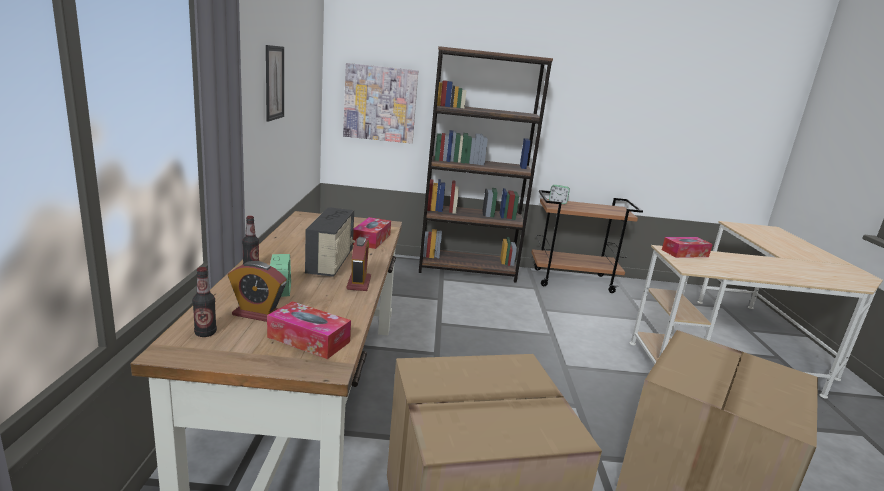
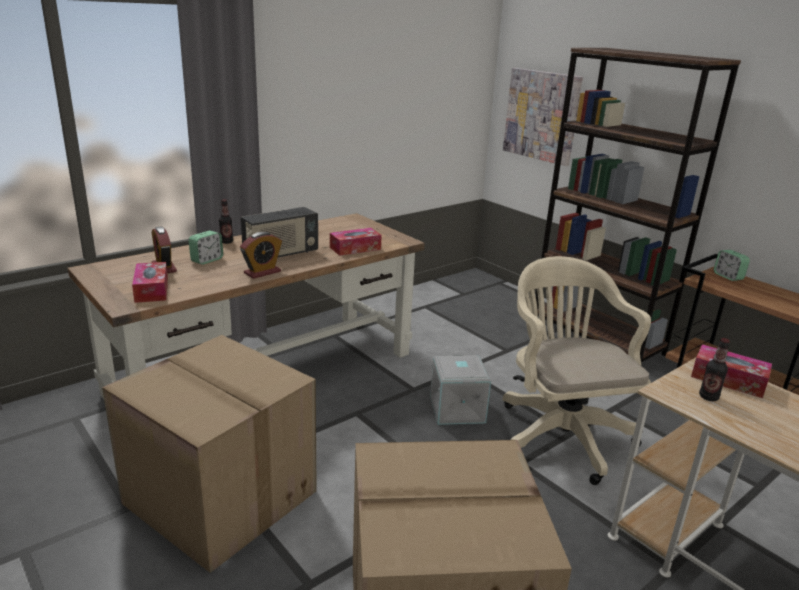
camera: 50 degrees right, 5 degrees up
bottle [192,267,217,337] -> bottle moved to [699,338,730,401]
picture [266,45,284,122] -> none
none -> grey storage box [430,354,491,425]
none -> beige office chair [502,256,651,485]

